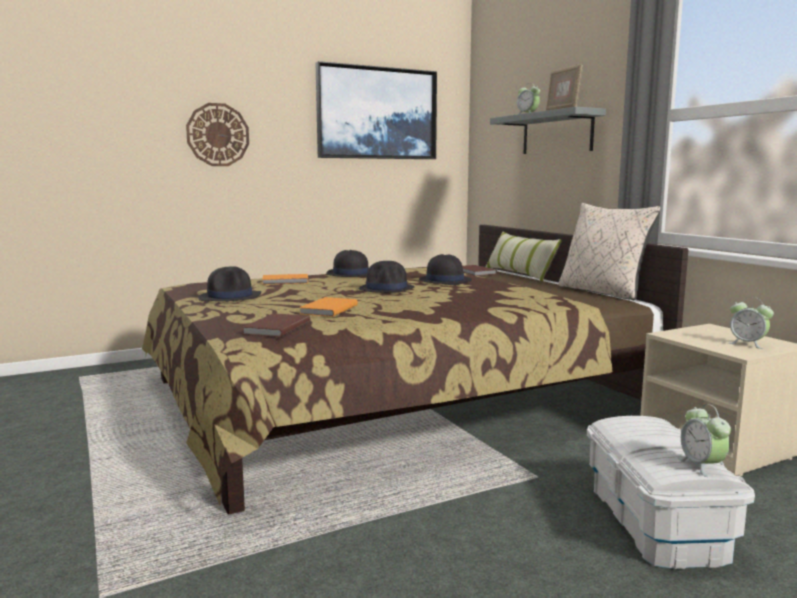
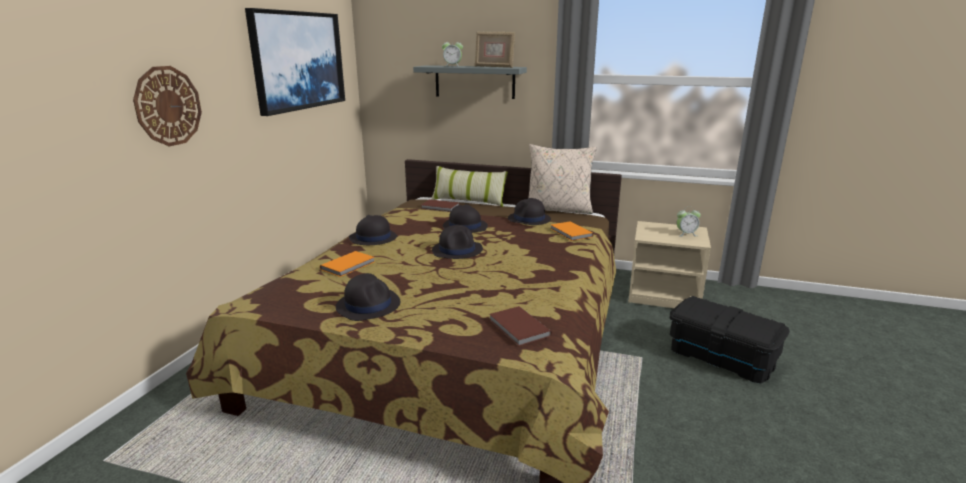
camera: 45 degrees left, 10 degrees up
orange book [299,297,358,317] -> orange book moved to [551,221,594,241]
white storage box [587,416,755,569] -> black storage box [670,296,790,384]
alarm clock [678,404,731,477] -> none
none -> black hat [508,198,551,225]

